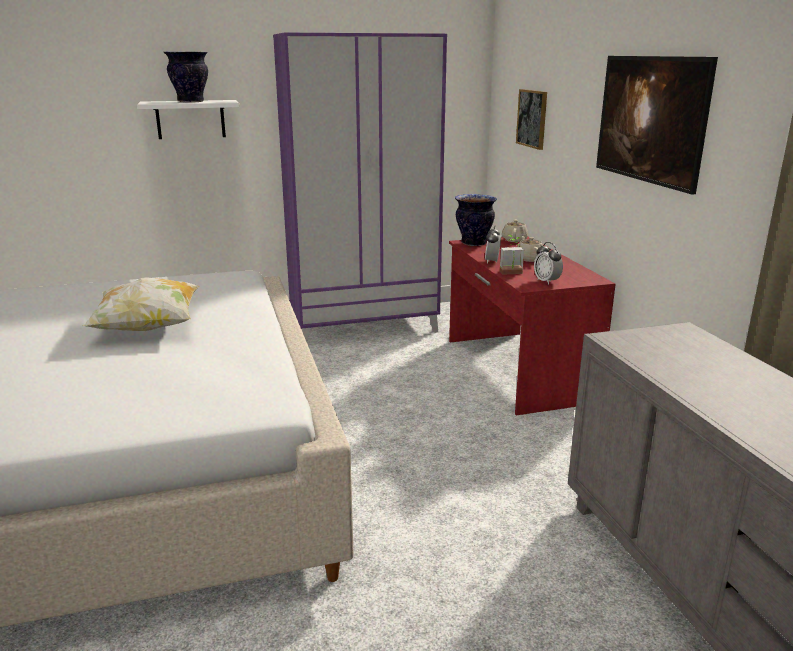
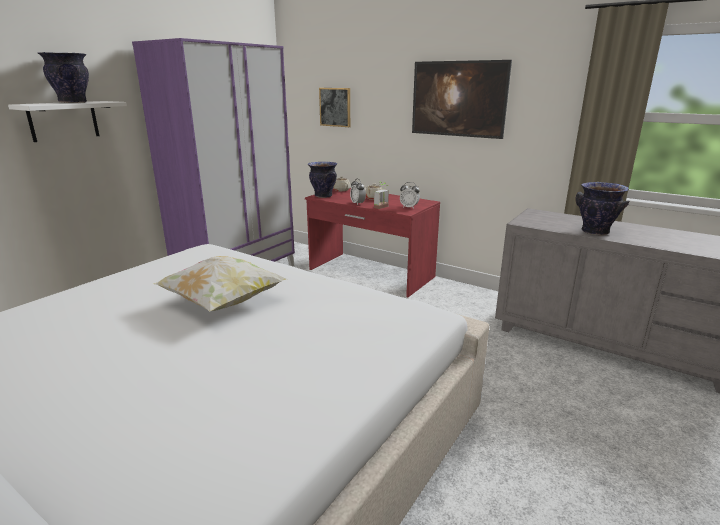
camera: 40 degrees left, 0 degrees up
none -> vase [575,182,629,235]

